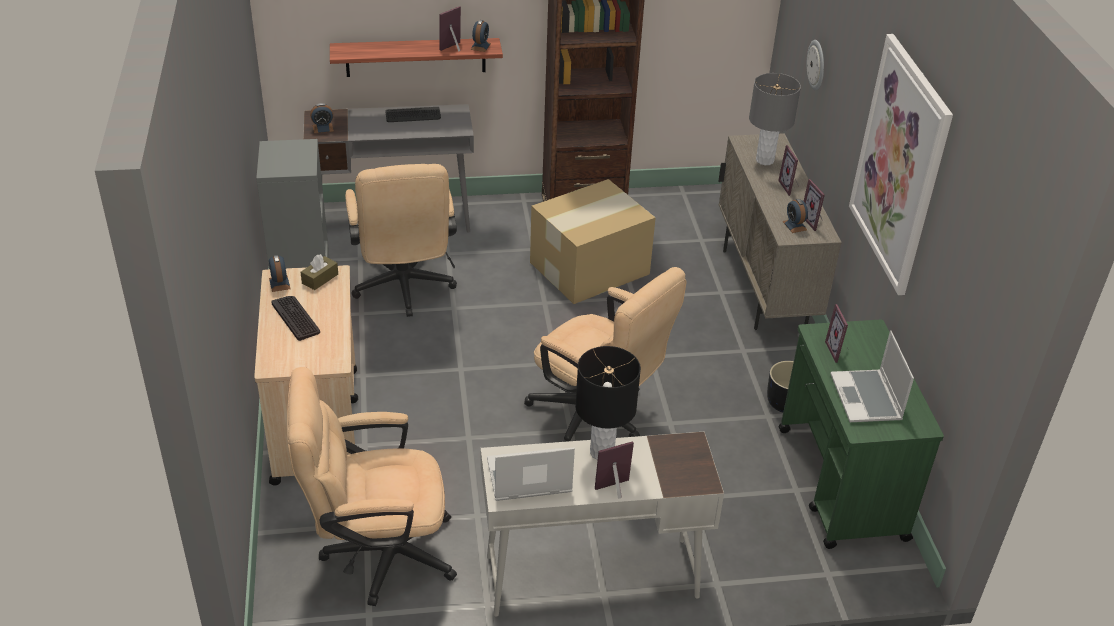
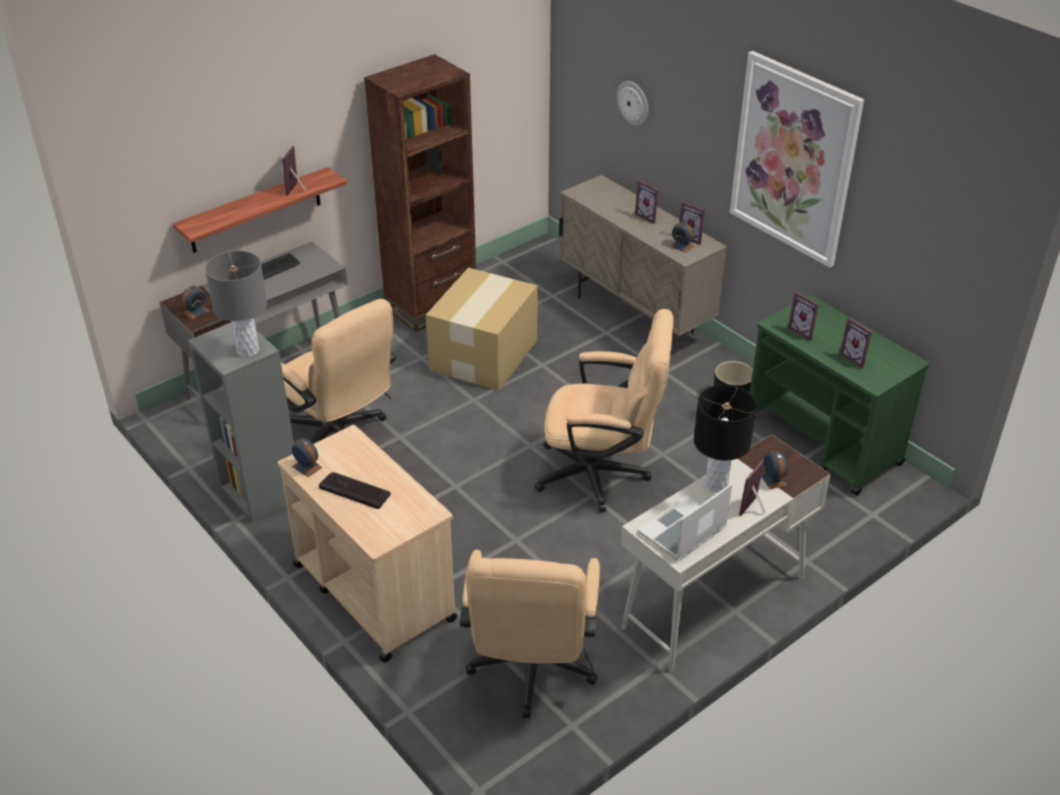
camera: 30 degrees left, 0 degrees up
beige office chair [287,367,457,606] -> beige office chair turned 45 degrees counterclockwise [460,549,600,718]
brown tissue box [301,254,338,290] -> none
alarm clock [470,20,491,52] -> alarm clock moved to [761,451,788,489]
grey table lamp [749,73,801,165] -> grey table lamp moved to [205,251,267,357]
laptop [830,330,914,422] -> picture frame [840,318,872,369]

